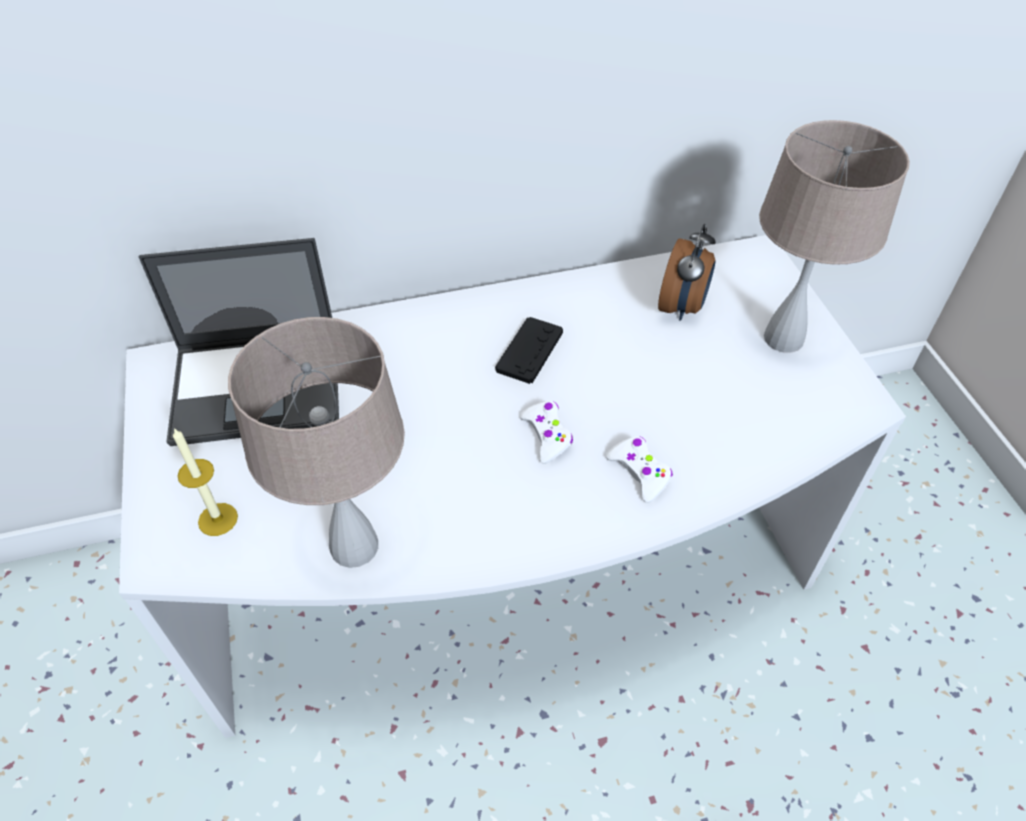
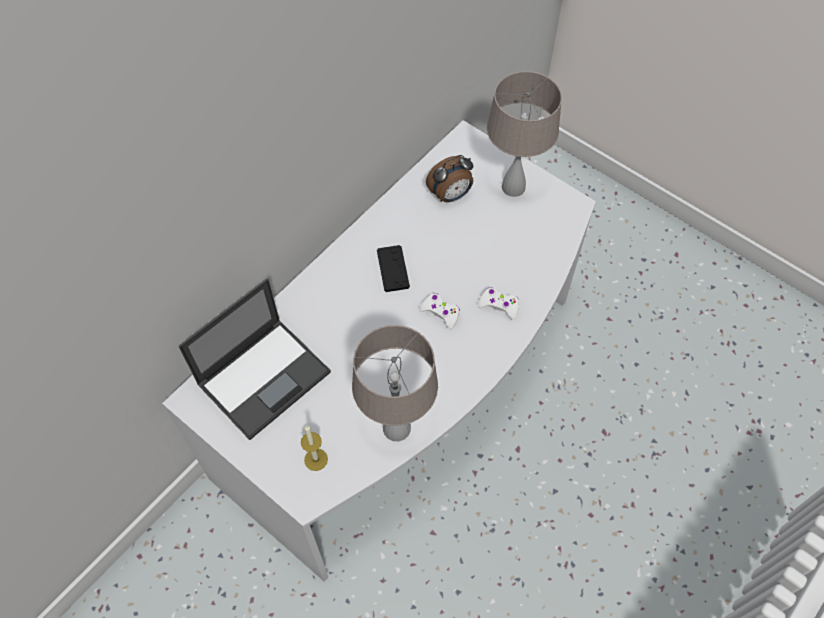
camera: 35 degrees left, 10 degrees up
alarm clock [658,224,716,321] -> alarm clock turned 75 degrees clockwise [426,155,473,202]

